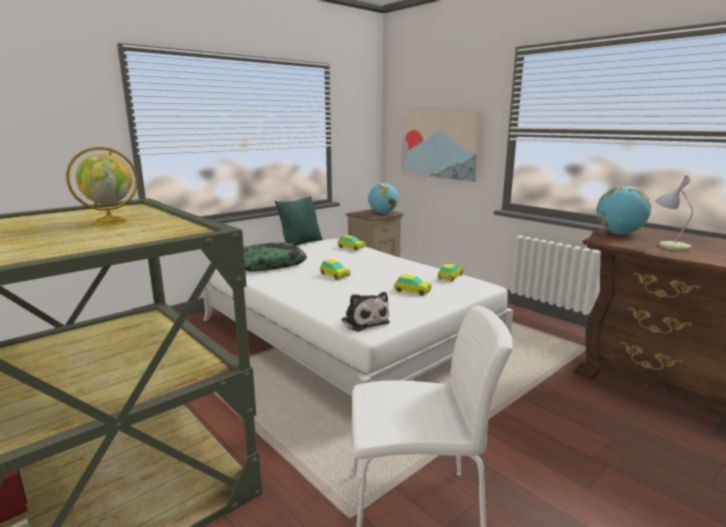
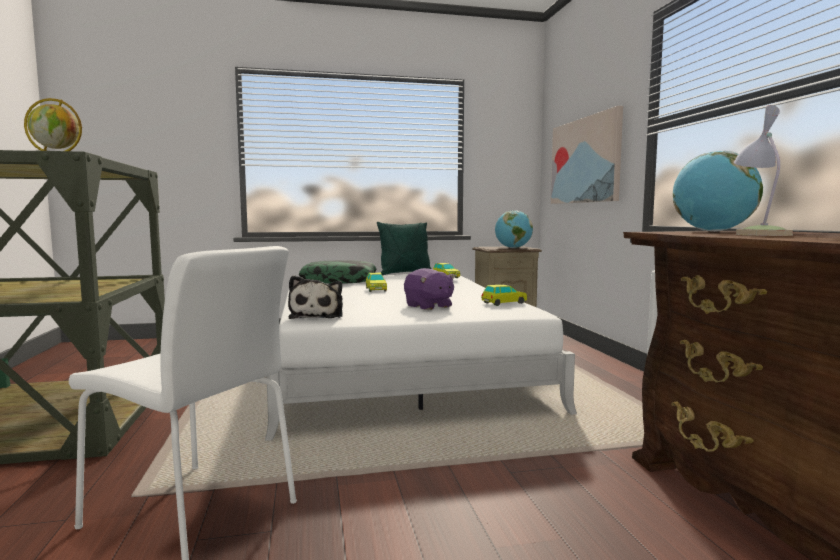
camera: 30 degrees right, 10 degrees down
toy car [394,274,432,296] -> purple plush toy [404,268,455,310]

